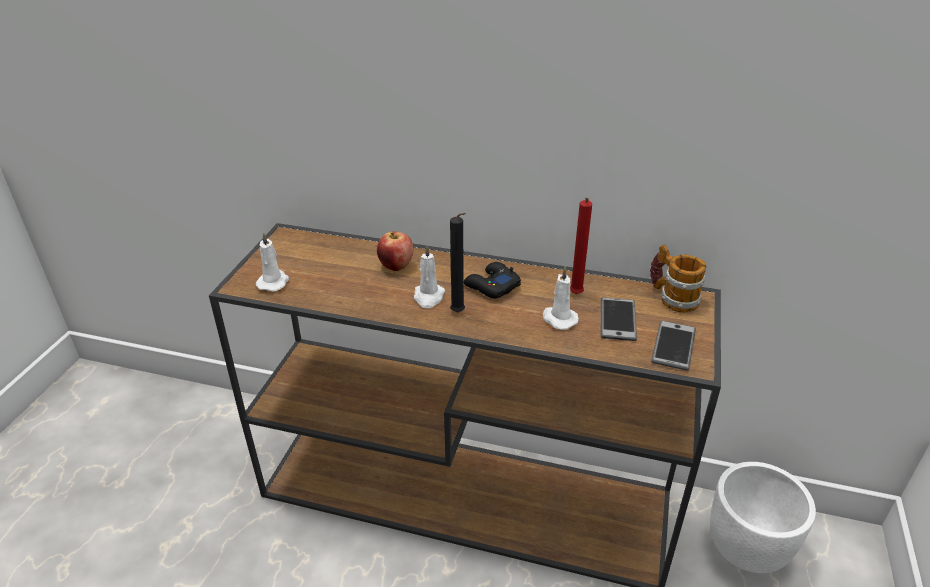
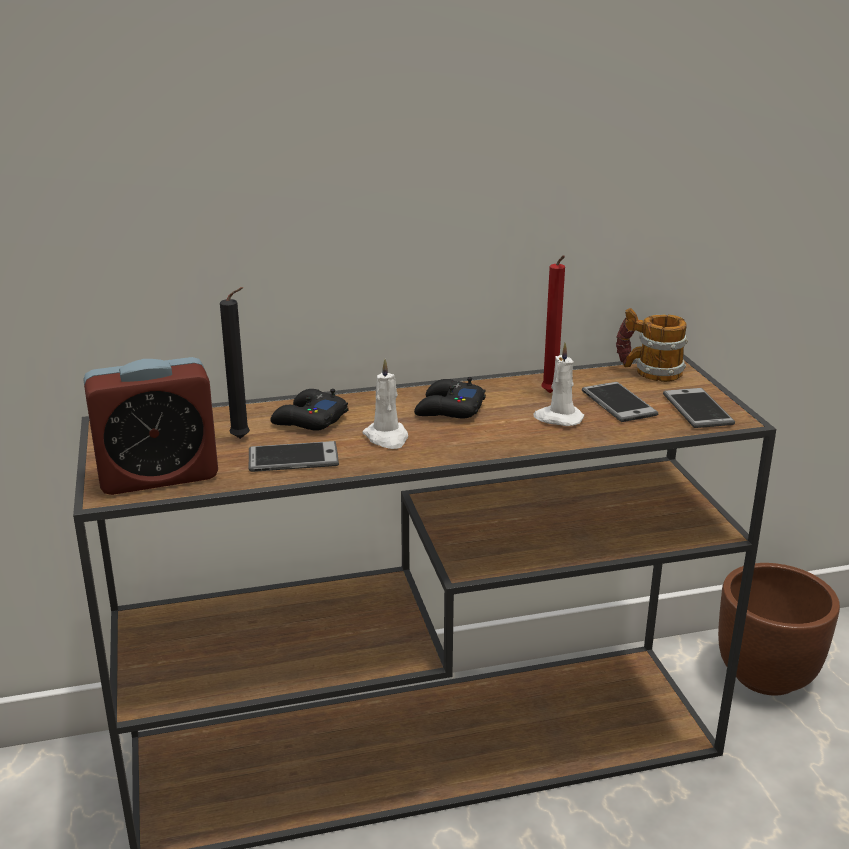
camera: 30 degrees left, 10 degrees down
white candle [256,232,289,291] -> alarm clock [83,357,218,495]
apple [377,232,413,271] -> black game controller [270,389,348,431]
black candle [450,213,466,312] -> black candle moved to [220,287,250,439]
white planter [710,462,816,573] -> brown planter [718,563,840,696]
none -> phone [249,441,339,472]

